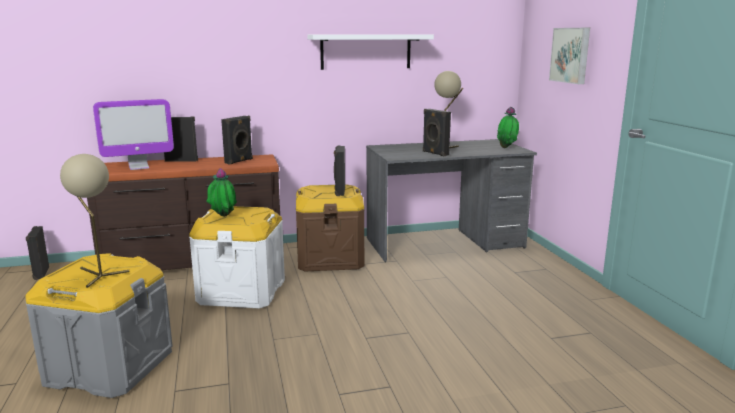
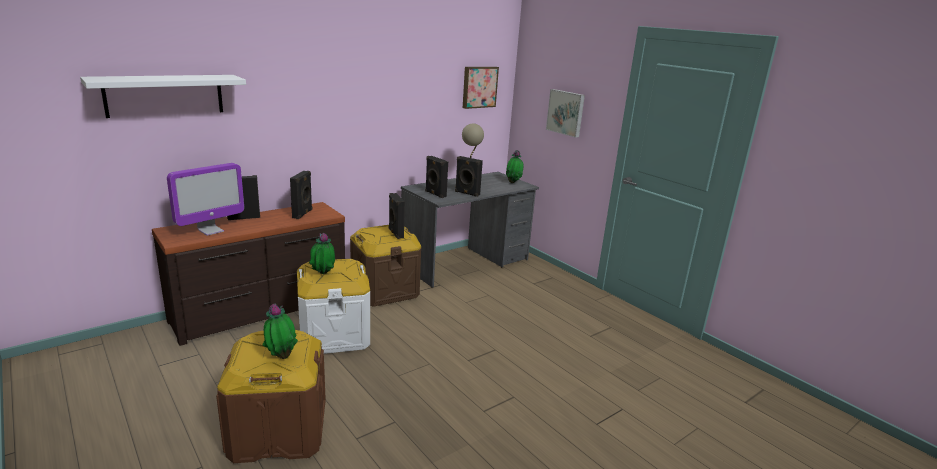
camera: 25 degrees left, 5 degrees up
grey storage box [25,253,173,398] -> brown storage box [216,330,326,463]
black speaker [26,226,49,280] -> black speaker moved to [425,156,448,198]
beige table lamp [60,154,129,288] -> potted plant [263,303,298,359]
white shelf [307,34,434,70] -> white shelf moved to [80,75,246,118]
none -> picture [463,67,499,109]

